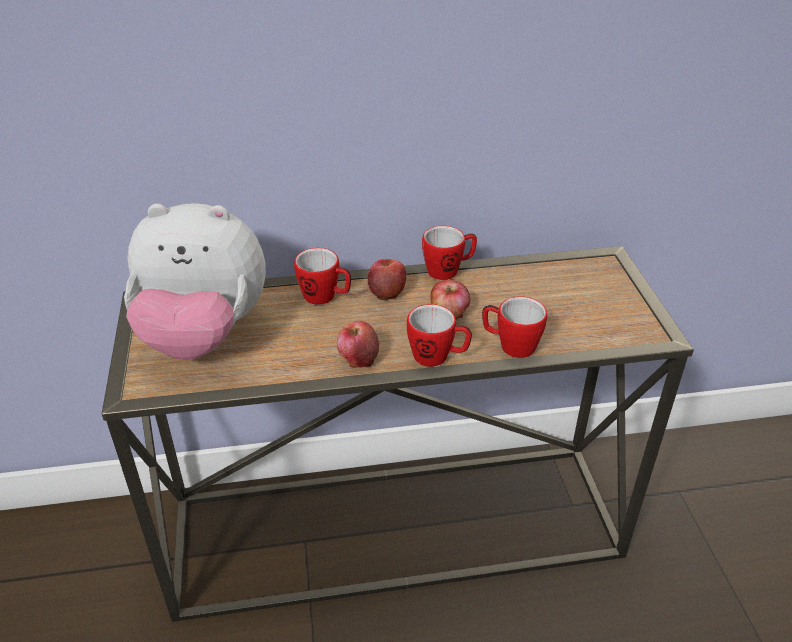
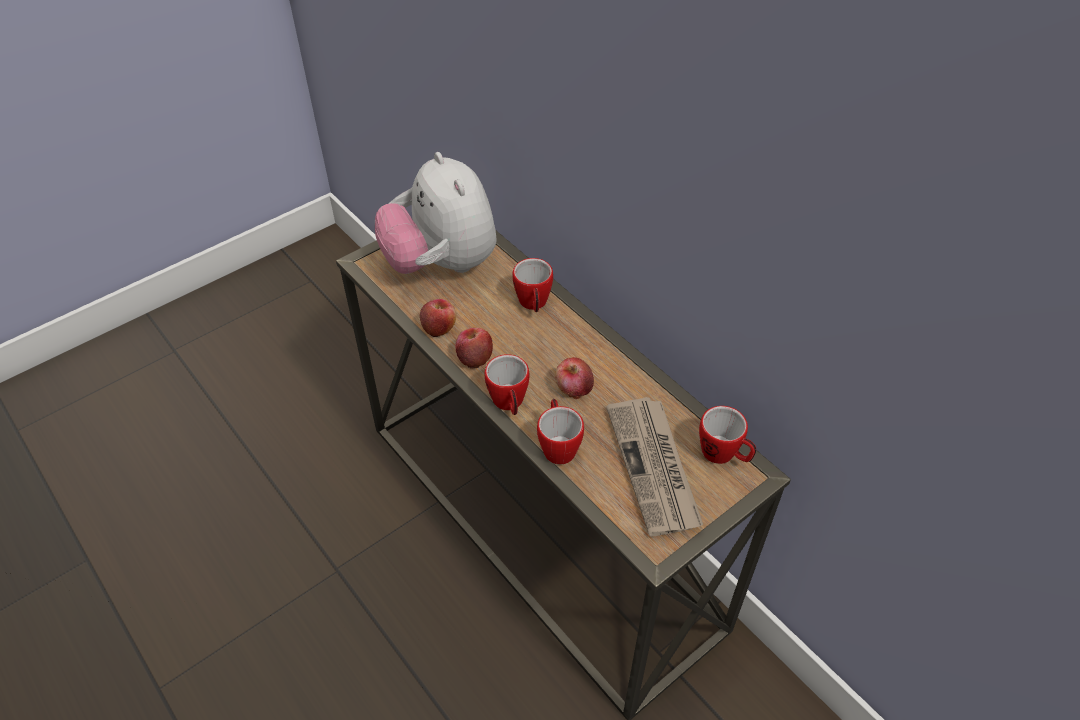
camera: 60 degrees right, 10 degrees up
apple [368,259,406,300] -> apple moved to [420,299,456,337]
mug [422,226,477,280] -> mug moved to [699,406,756,464]
none -> newspaper [606,397,704,536]

